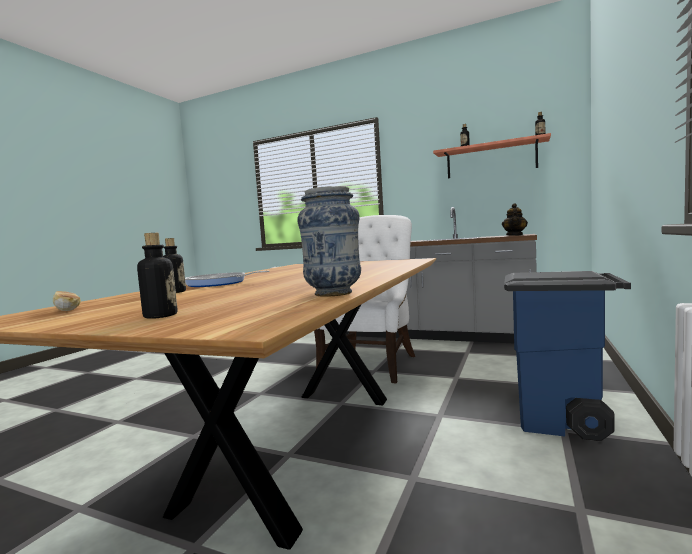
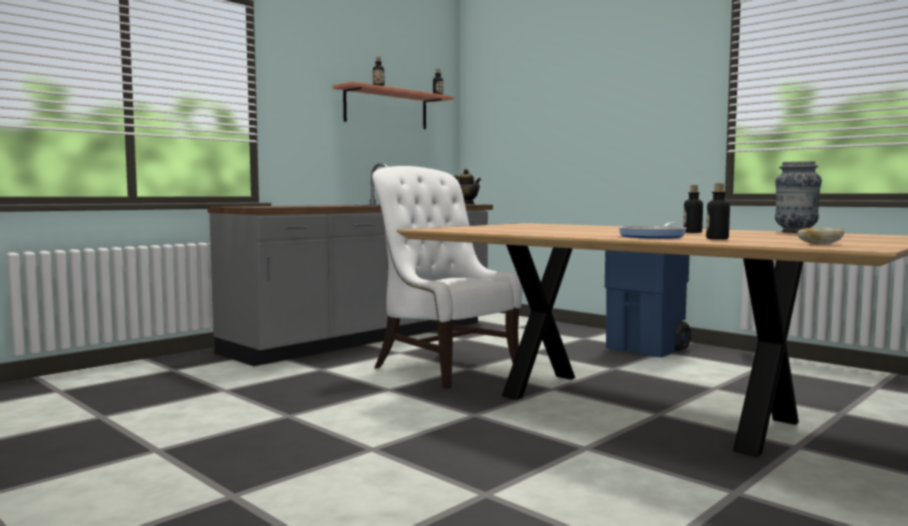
camera: 70 degrees left, 0 degrees up
bottle [137,233,177,319] -> bottle moved to [683,185,703,233]

